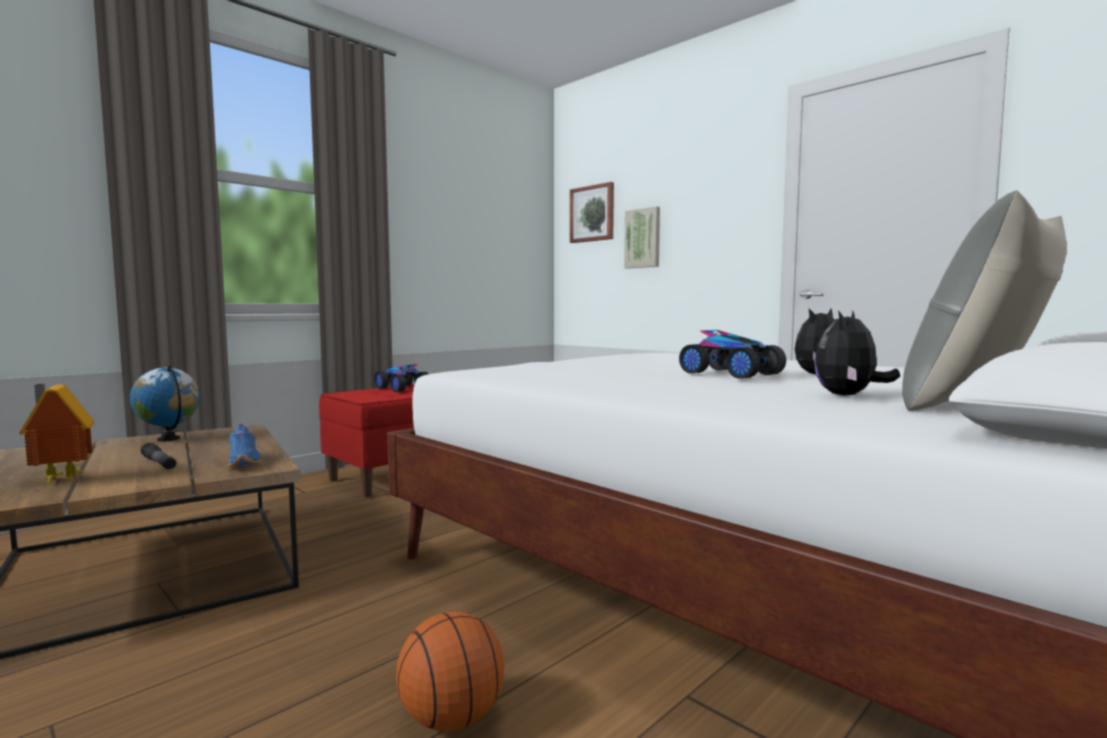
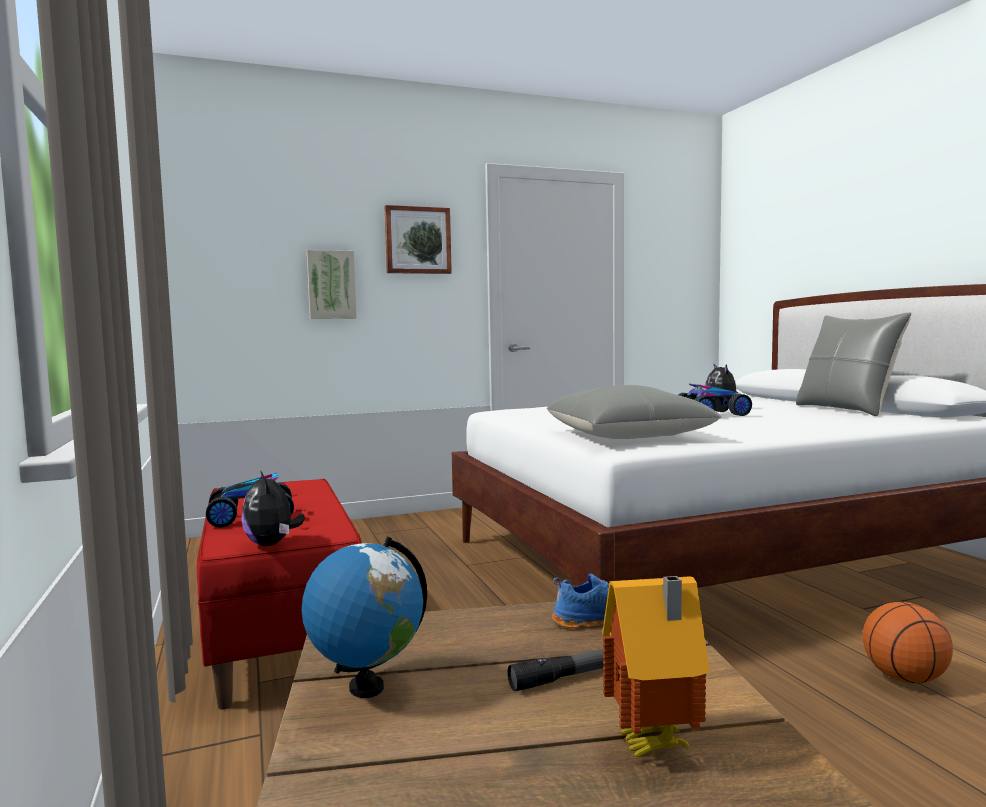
camera: 65 degrees left, 0 degrees up
picture [570,182,614,243] -> picture moved to [384,205,452,274]
plush toy [814,310,900,396] -> plush toy moved to [241,470,305,546]
none -> grey pillow [547,385,721,439]

